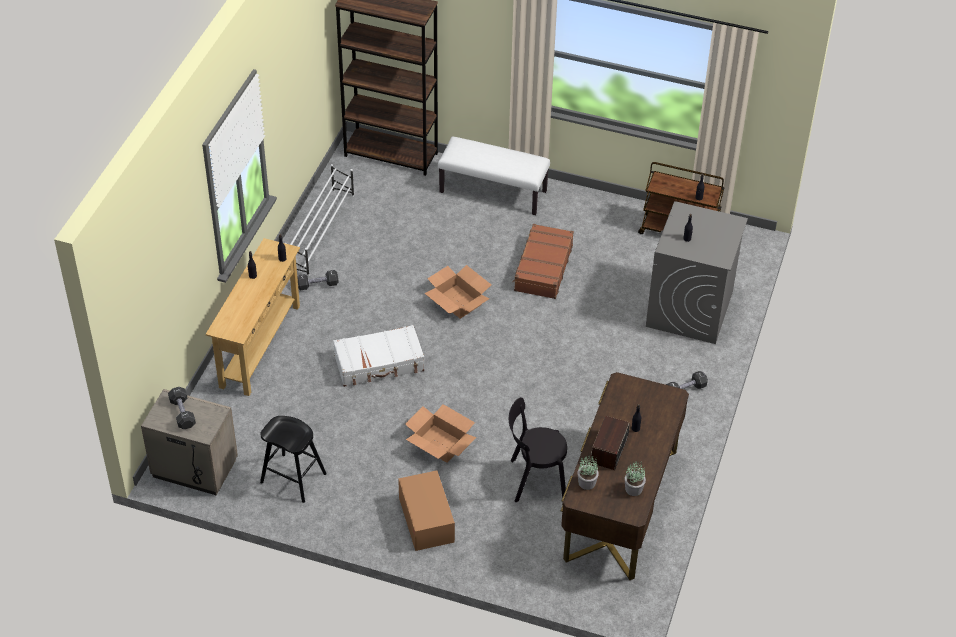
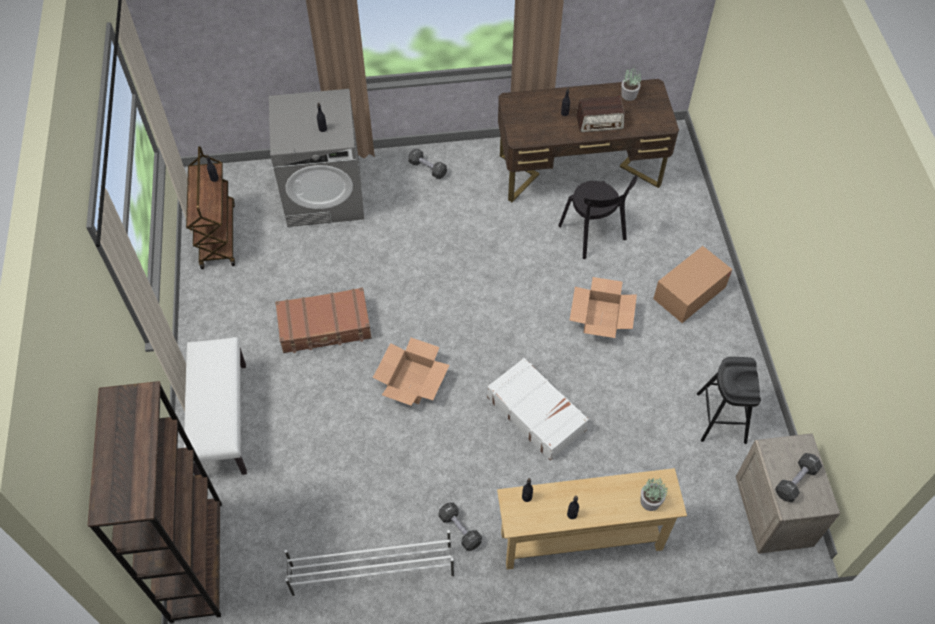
camera: 115 degrees left, 10 degrees up
potted plant [577,456,599,490] -> potted plant moved to [641,478,667,511]

